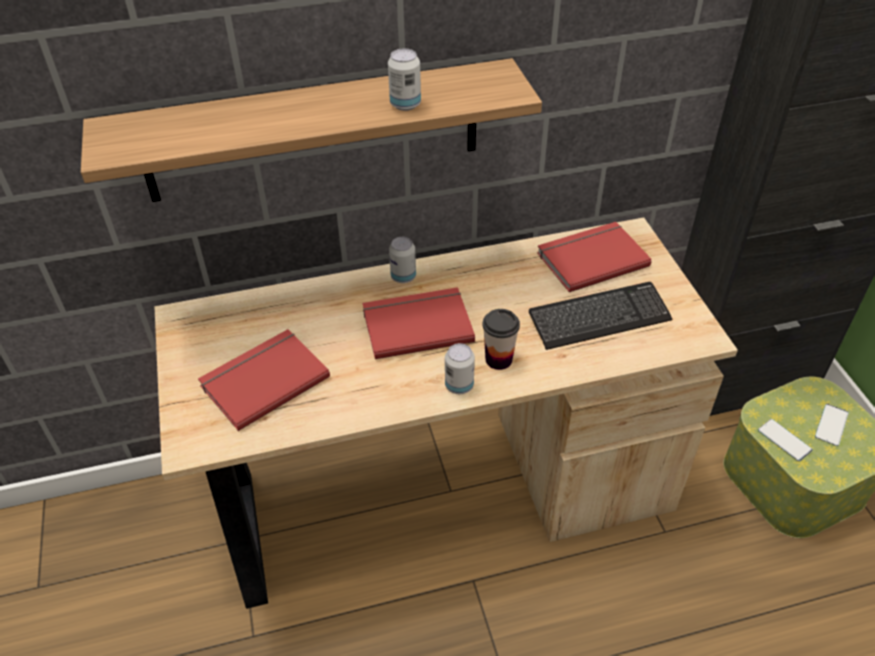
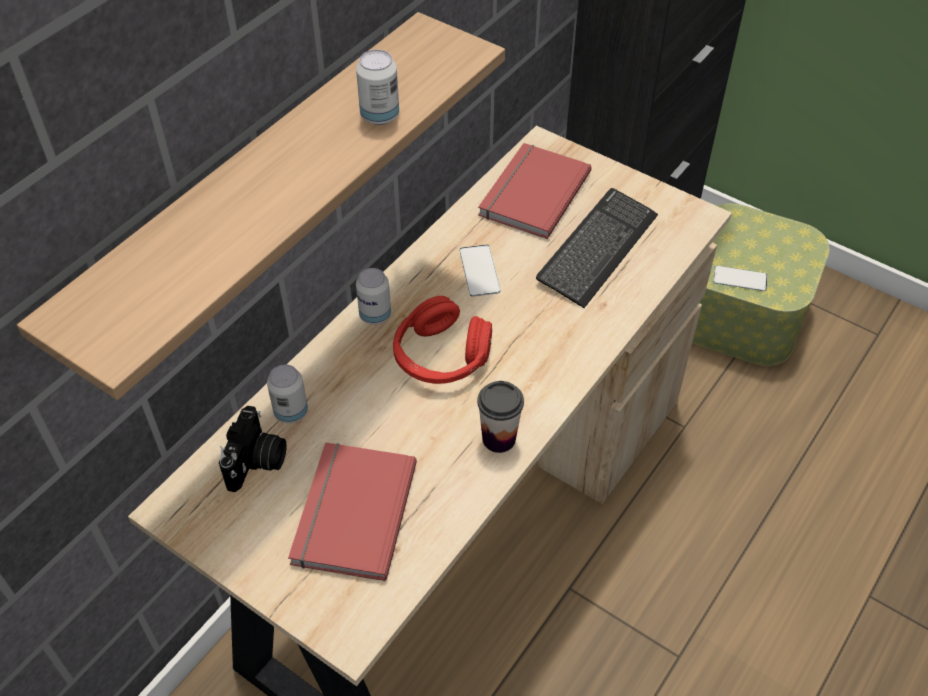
camera: 40 degrees left, 5 degrees up
red book [363,287,475,359] -> red headphones [393,296,492,384]
can [445,343,475,394] -> can moved to [267,364,308,423]
cup [482,309,520,370] -> cup moved to [477,381,524,453]
phone [815,404,849,446] -> phone moved to [459,245,501,297]
none -> camera [219,406,287,492]

